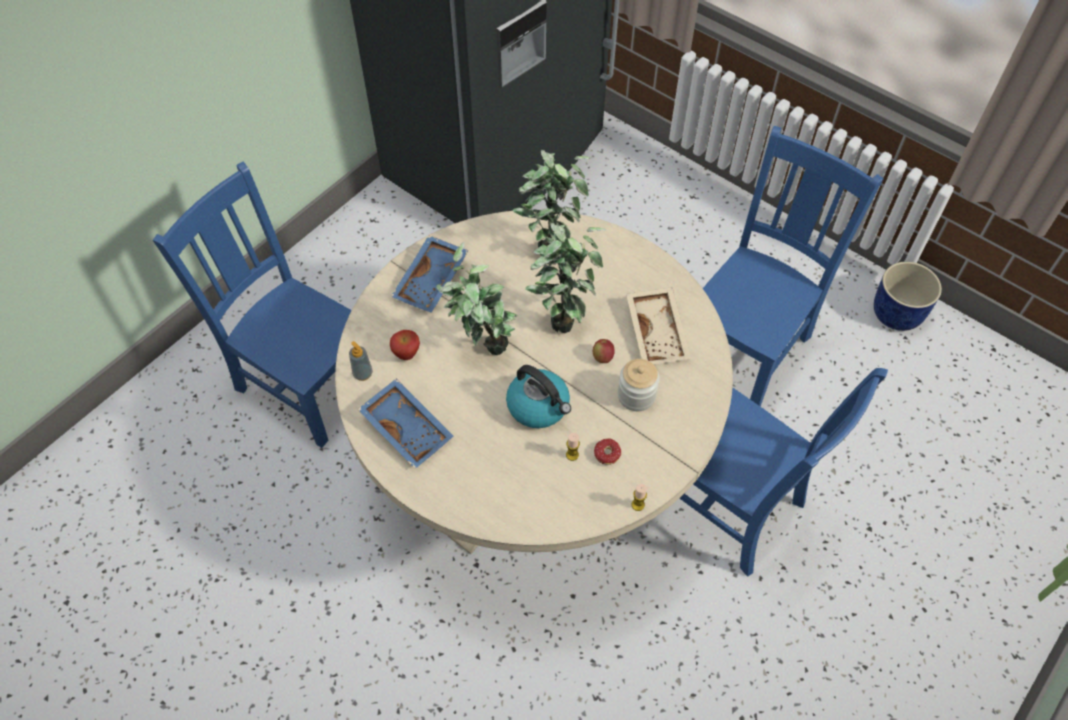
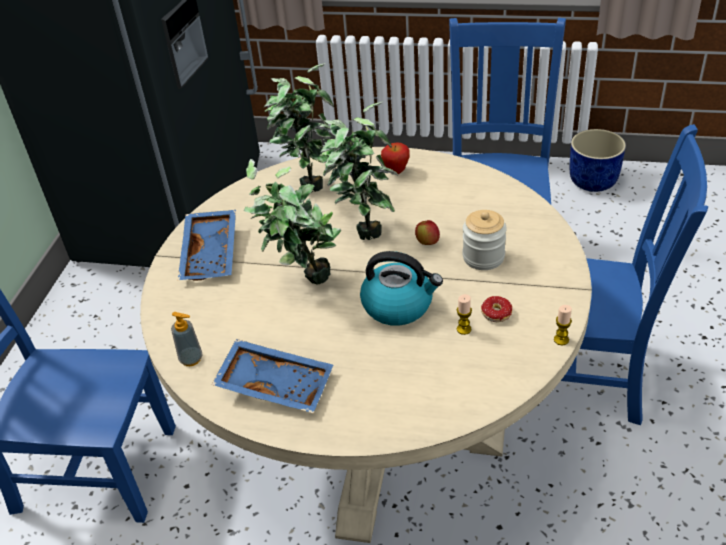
camera: 25 degrees left, 15 degrees down
apple [390,330,420,360] -> apple moved to [381,143,410,174]
beige tray [626,287,691,364] -> none

